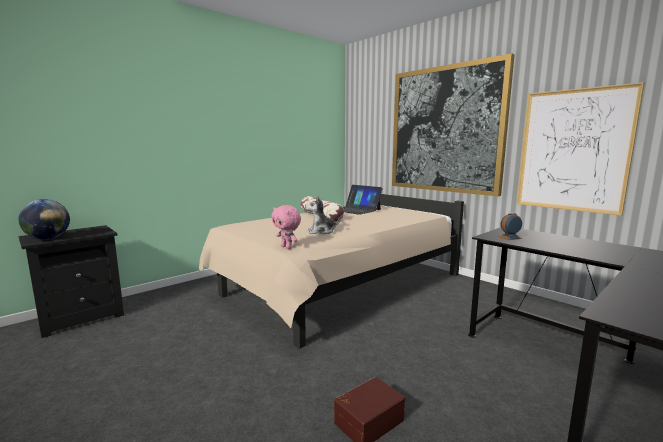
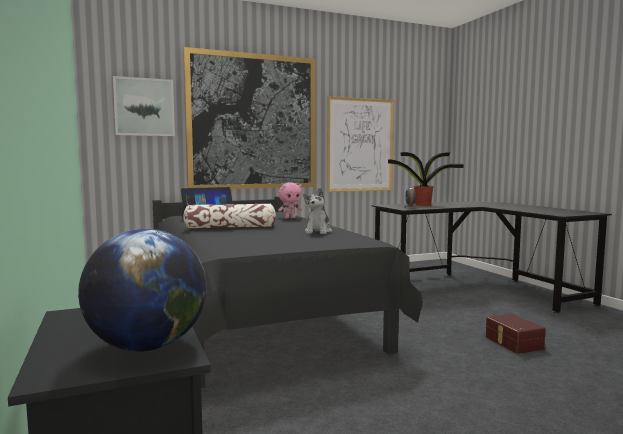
camera: 70 degrees left, 5 degrees down
beige bed [199,194,464,349] -> black bed [153,196,423,388]
pink plush toy [271,205,301,249] -> pink plush toy moved to [278,182,302,218]
none -> picture [113,76,175,136]
none -> potted plant [388,152,464,206]

